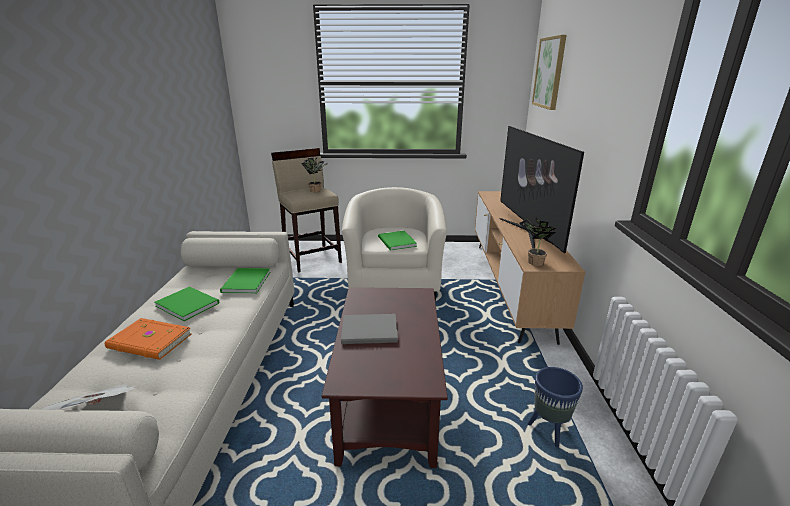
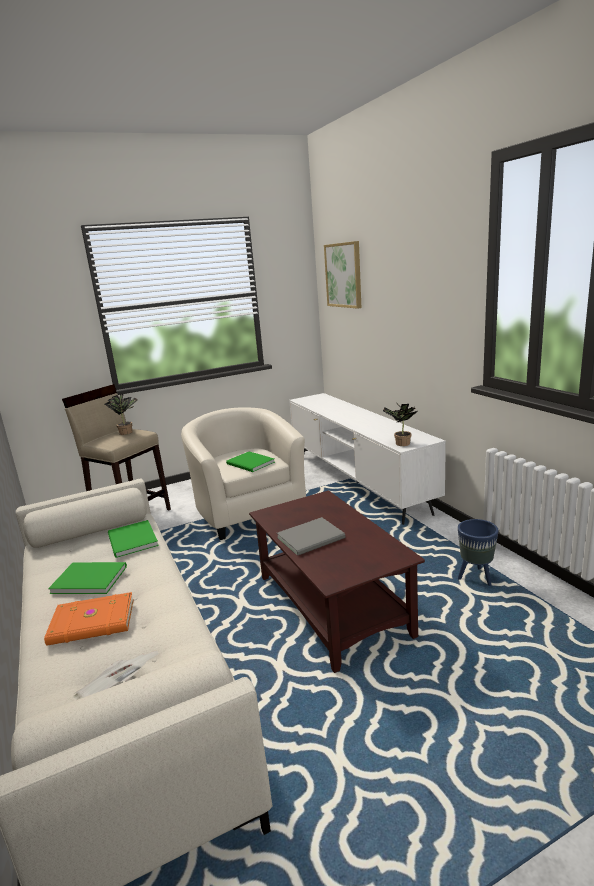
camera: 25 degrees left, 5 degrees down
brown tv stand [475,191,585,345] -> white tv stand [289,393,446,525]
television [500,126,584,253] -> none

